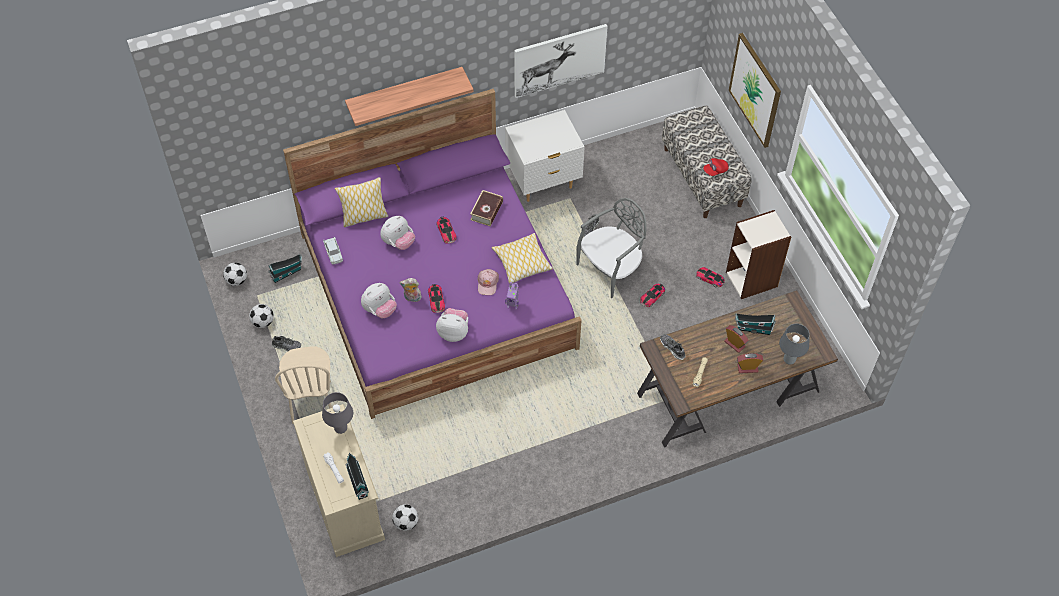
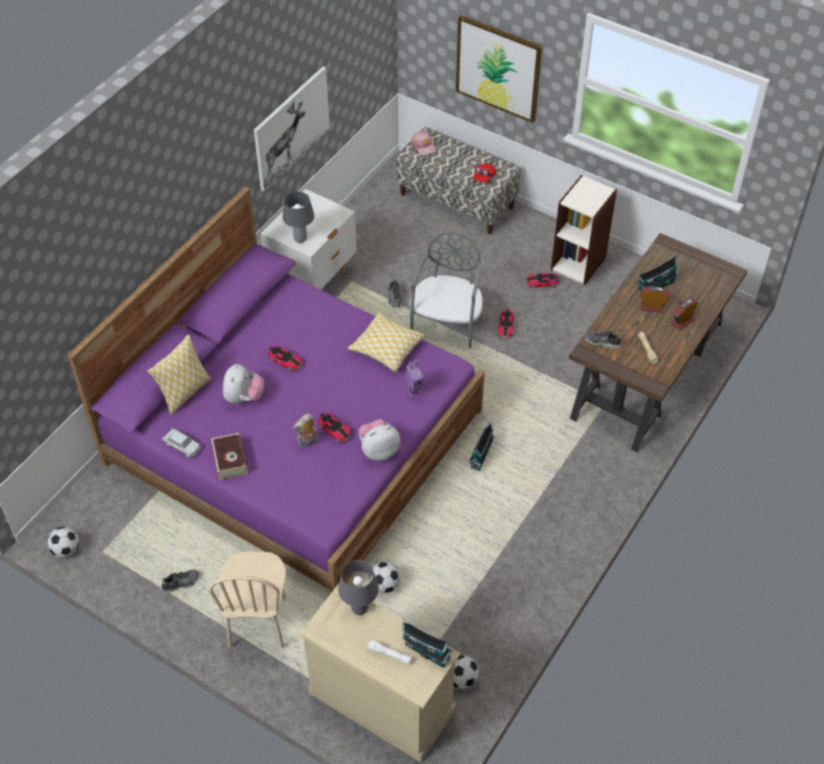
camera: 35 degrees left, 5 degrees down
football [249,304,274,328] -> football moved to [369,562,400,593]
toy house [268,254,302,283] -> toy house moved to [469,423,495,471]
beige chair [275,347,333,424] -> beige chair turned 45 degrees clockwise [209,551,286,648]
shelf [345,67,474,126] -> none
plush toy [361,283,397,318] -> none
book [470,190,503,227] -> book moved to [211,433,248,480]
pink cap [478,269,499,295] -> pink cap moved to [411,131,436,155]
grey table lamp [779,324,810,365] -> grey table lamp moved to [283,191,314,243]

